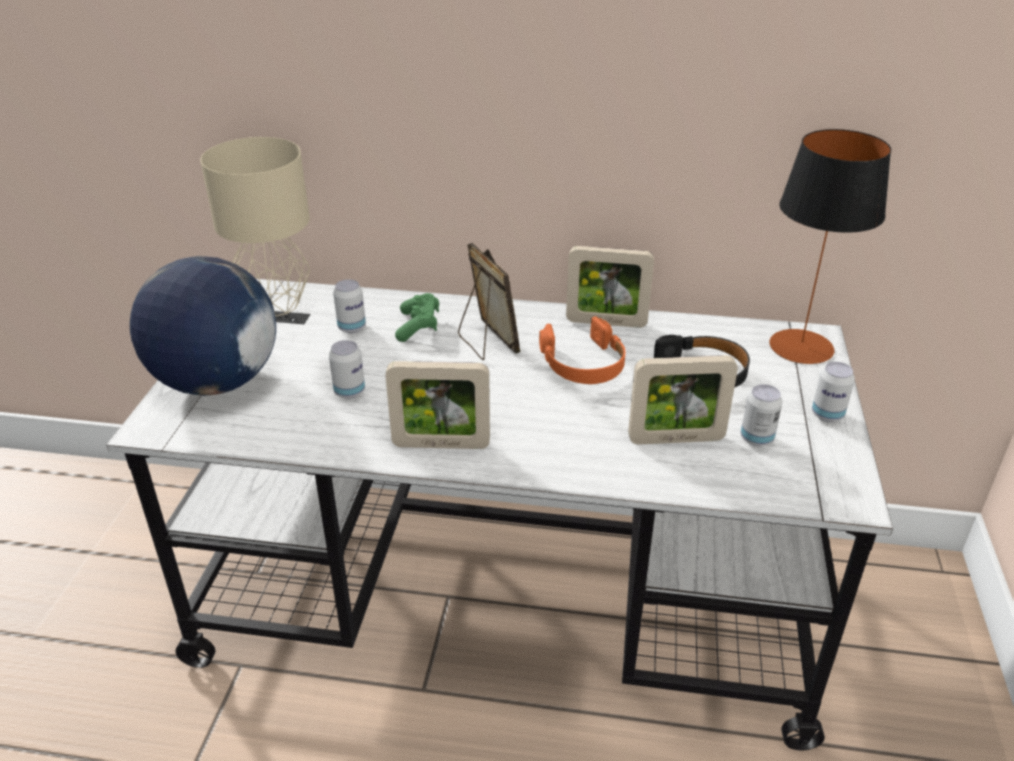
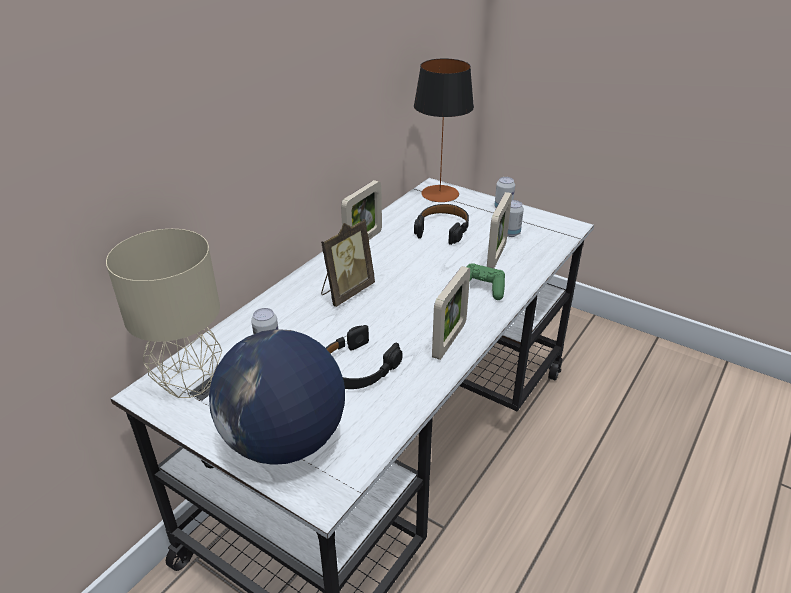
camera: 65 degrees left, 0 degrees up
can [329,340,365,399] -> black headphones [326,325,402,389]
green game controller [395,293,439,342] -> green game controller moved to [467,263,505,300]
picture frame [458,243,520,360] -> picture frame turned 135 degrees clockwise [321,219,375,307]
orange headphones [539,316,625,384] -> none

